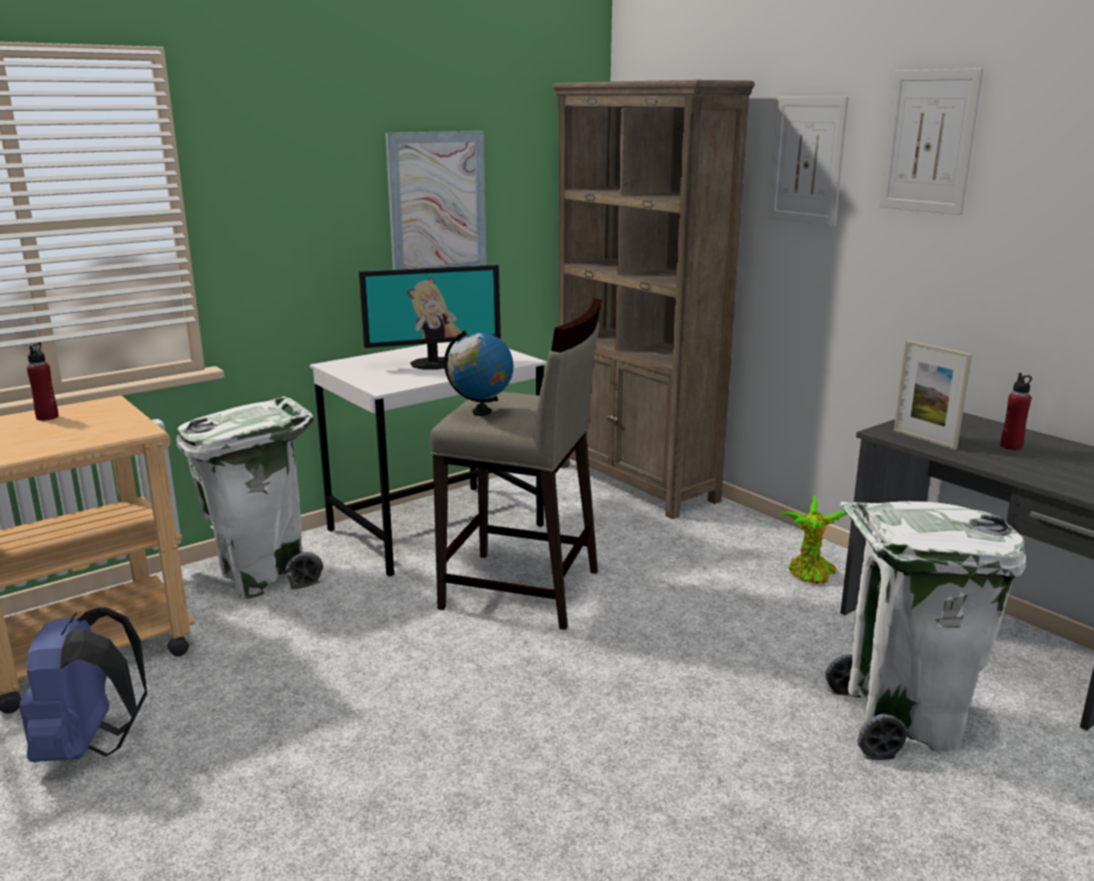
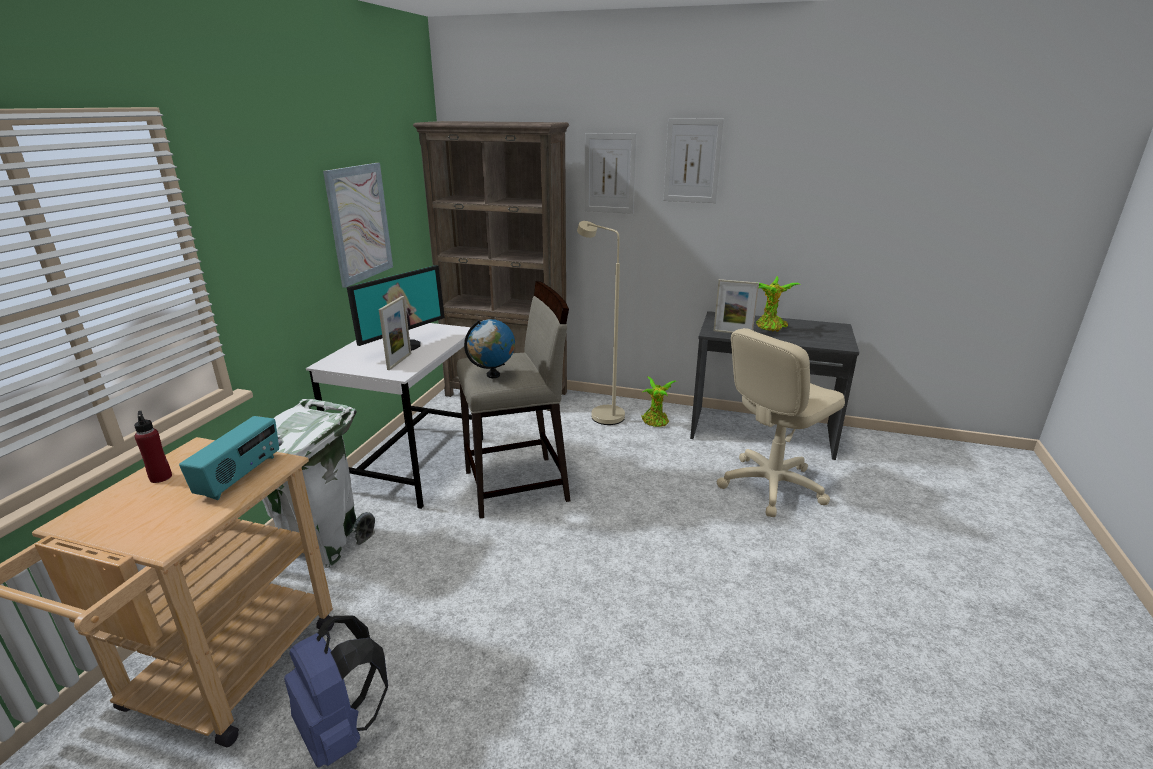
camera: 35 degrees left, 5 degrees up
white trash can [825,501,1026,760] -> beige office chair [717,328,845,517]
red bottle [1000,373,1032,450] -> potted plant [756,276,799,332]
none -> radio [179,416,279,500]
none -> picture frame [379,296,411,370]
none -> beige floor lamp [577,221,625,425]

